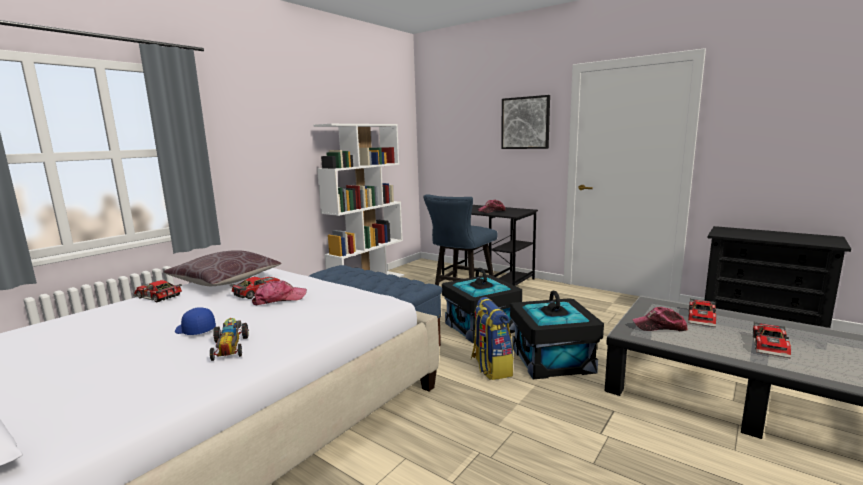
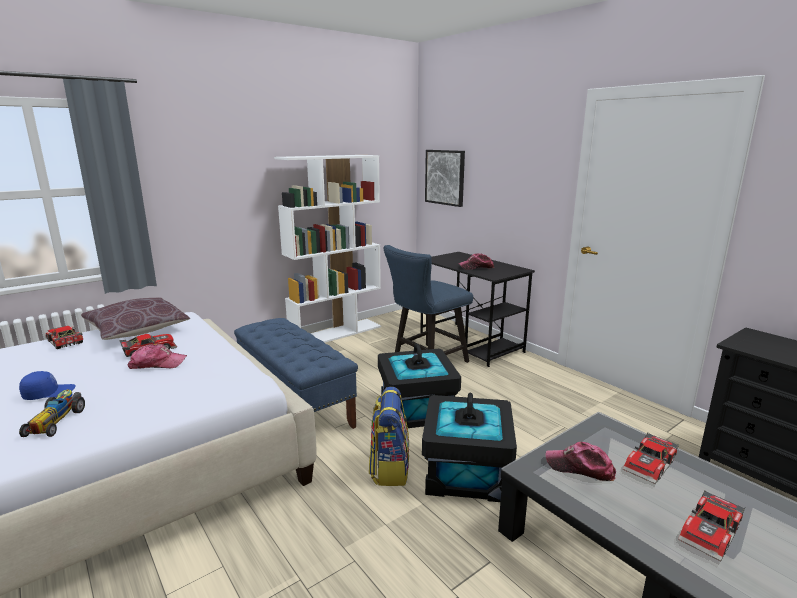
camera: 15 degrees right, 5 degrees up
blue cap [175,307,216,335] -> blue cap turned 105 degrees clockwise [19,371,75,400]
picture [501,95,550,149] -> picture moved to [425,150,465,207]

